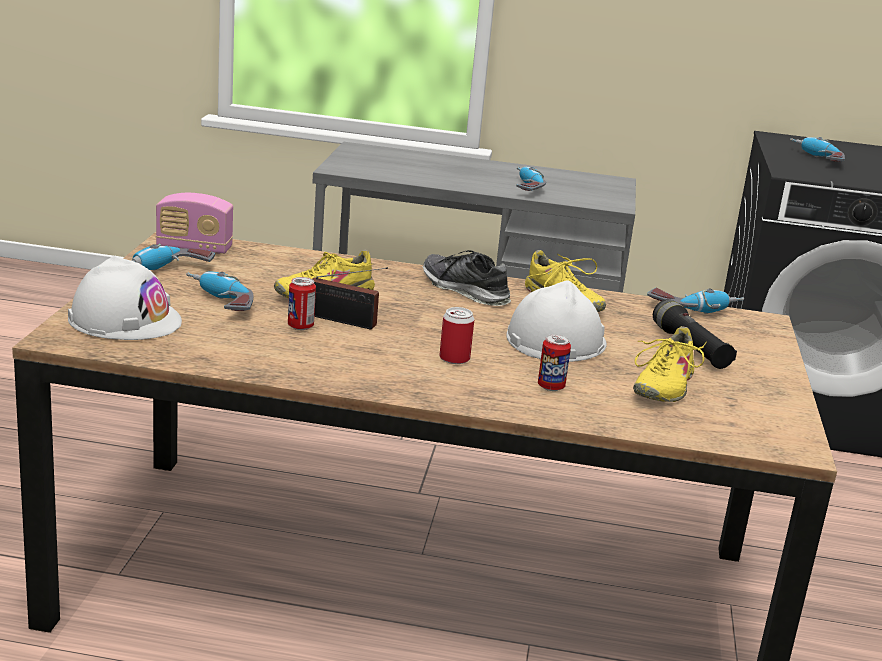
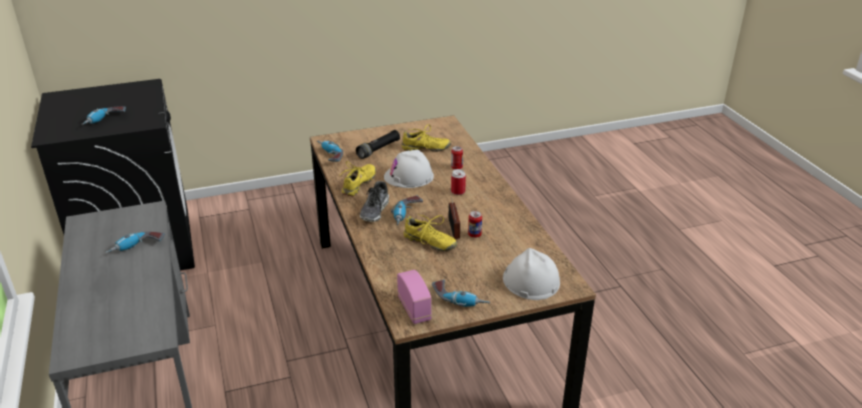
camera: 115 degrees left, 10 degrees up
power drill [186,271,253,311] -> power drill moved to [391,196,423,225]

